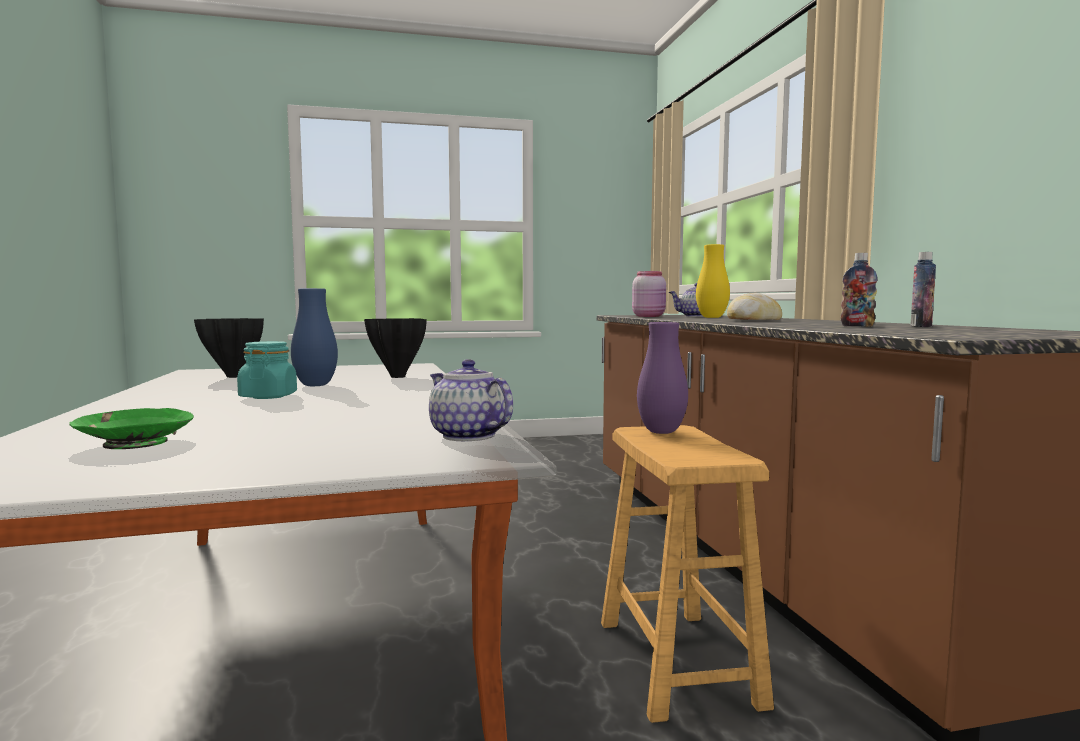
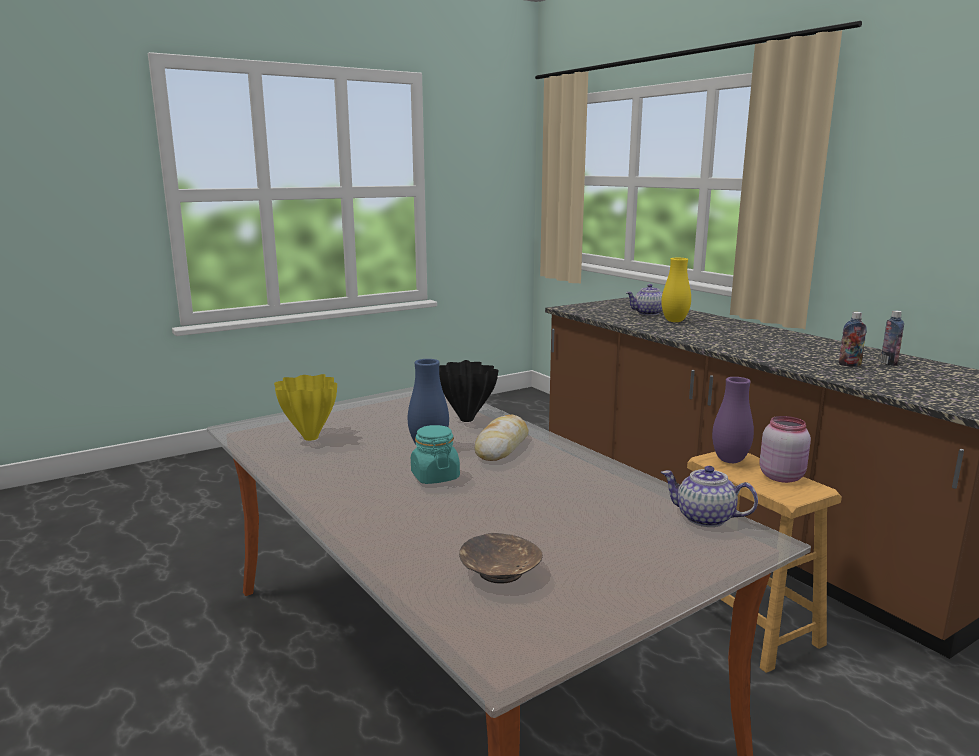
camera: 20 degrees left, 10 degrees up
green bowl [69,408,194,449] -> brown bowl [459,533,543,584]
black vase [194,318,264,378] -> yellow vase [274,374,337,441]
pink jar [632,271,666,317] -> pink jar moved to [759,416,811,483]
bread [727,293,782,320] -> bread moved to [475,415,528,461]

